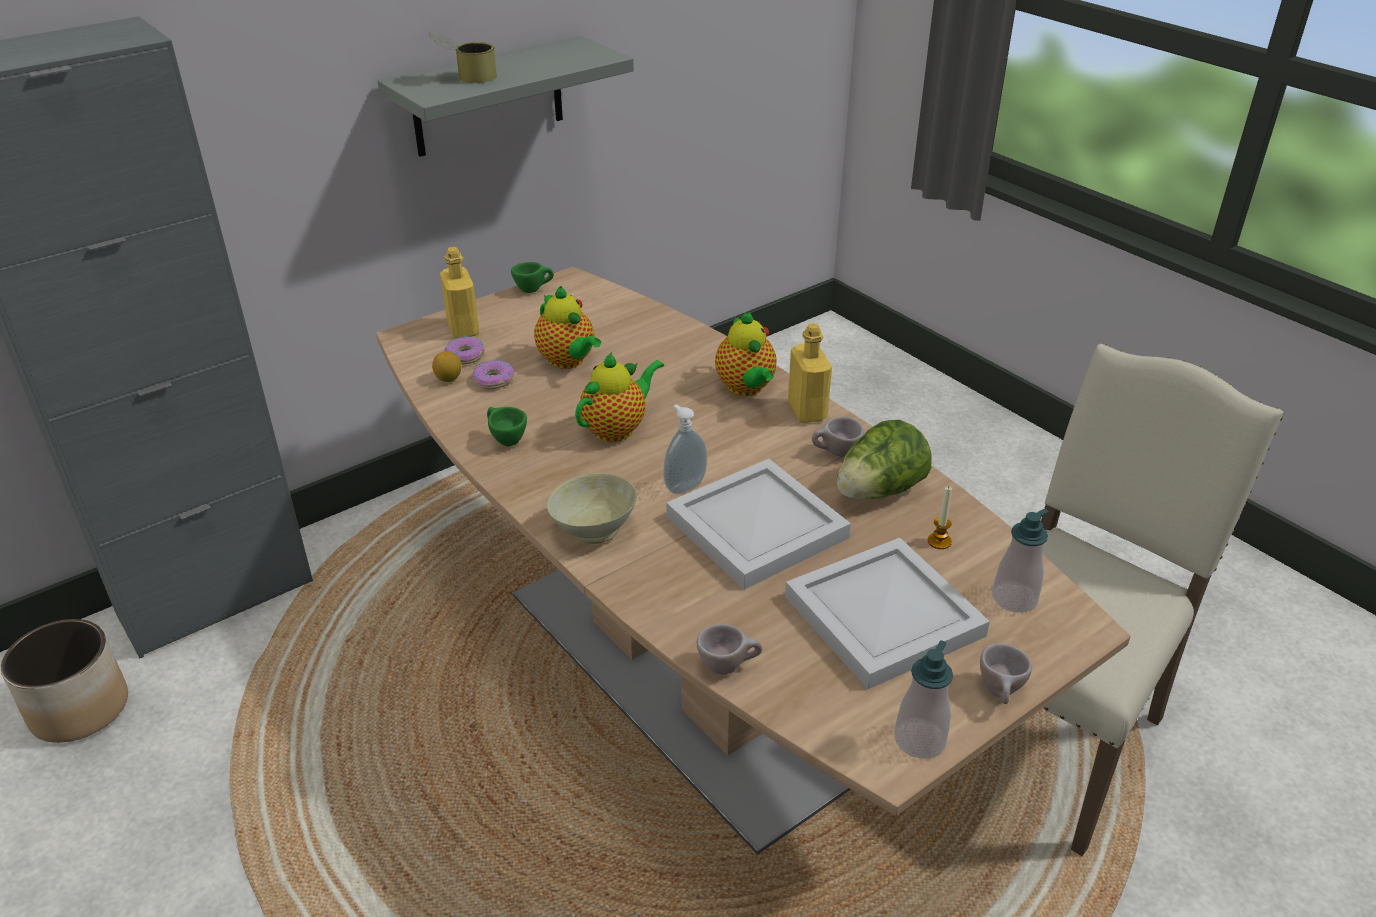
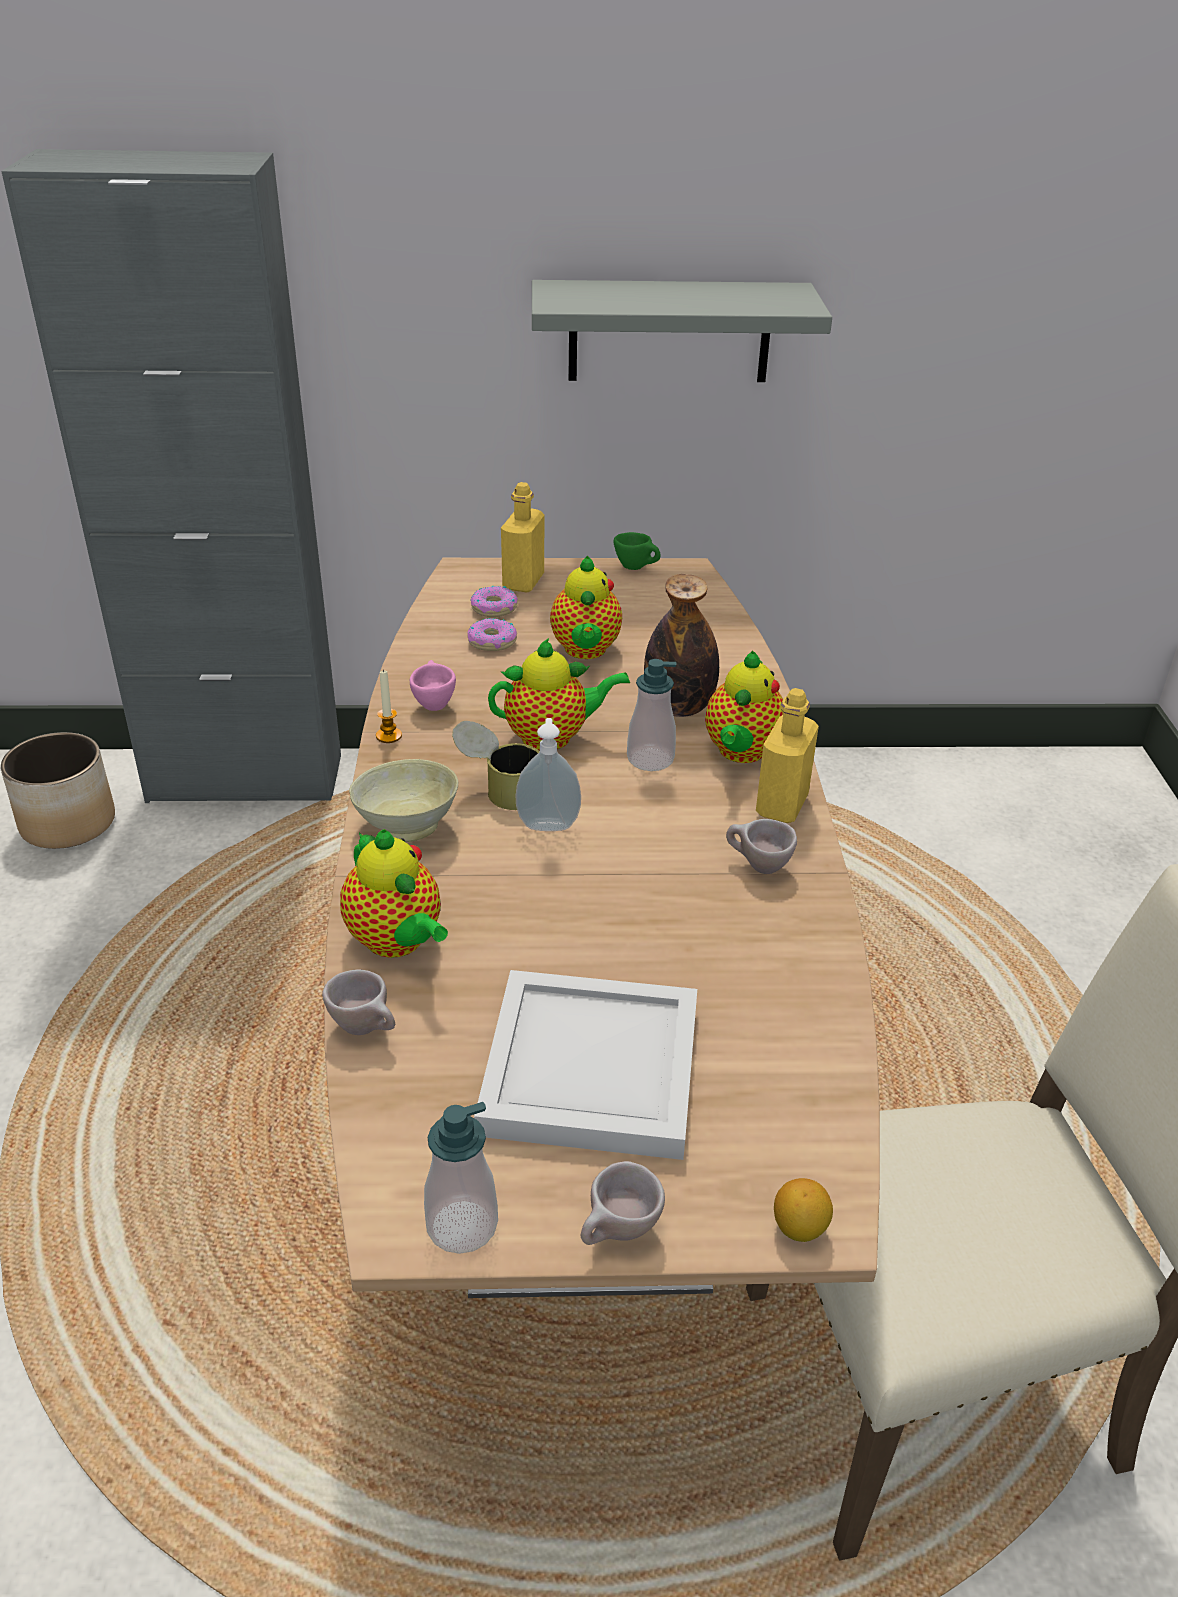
camera: 35 degrees right, 0 degrees up
can [429,33,497,83] -> can moved to [452,721,540,810]
lemon [432,351,462,382] -> lemon moved to [774,1178,833,1242]
green cup [487,407,527,446] -> pink cup [410,660,456,711]
white tray [666,459,851,589] -> none
lettuce [837,420,932,500] -> none
candle [928,486,952,549] -> candle moved to [376,670,402,743]
soap dispenser [992,509,1049,612] -> soap dispenser moved to [627,659,677,771]
none -> teapot [340,829,448,958]
none -> bottle [644,574,719,717]

